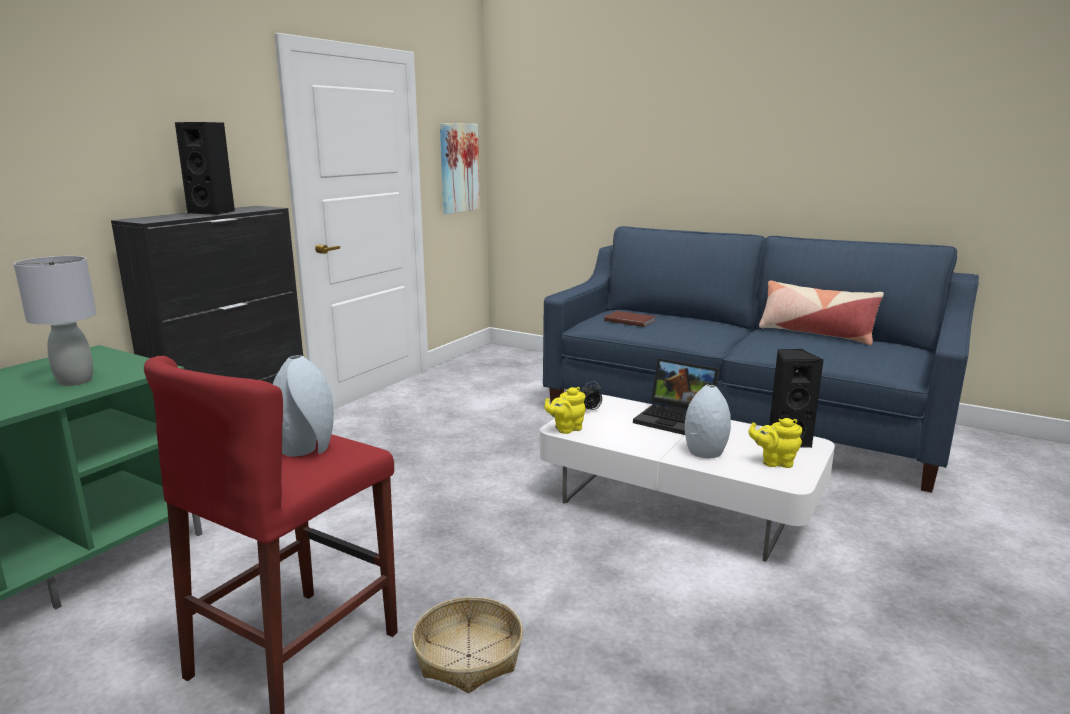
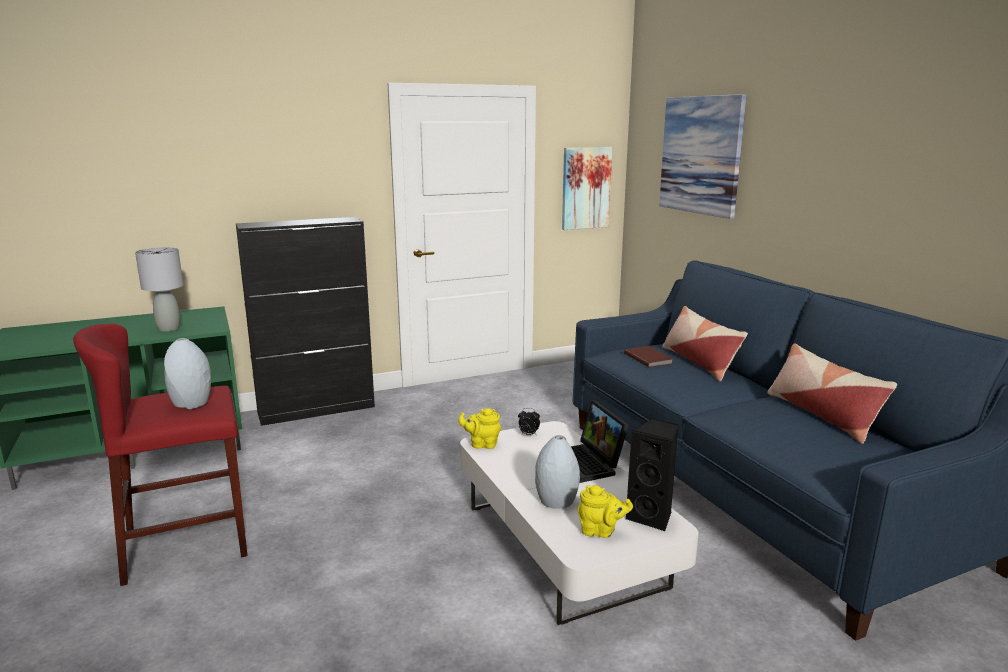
camera: 35 degrees right, 0 degrees up
black speaker [175,122,235,215] -> none
basket [412,597,523,693] -> none
yellow teapot [749,418,802,468] -> yellow teapot turned 150 degrees clockwise [578,485,633,538]
none -> picture [659,94,747,219]
none -> pillow [663,306,748,382]

